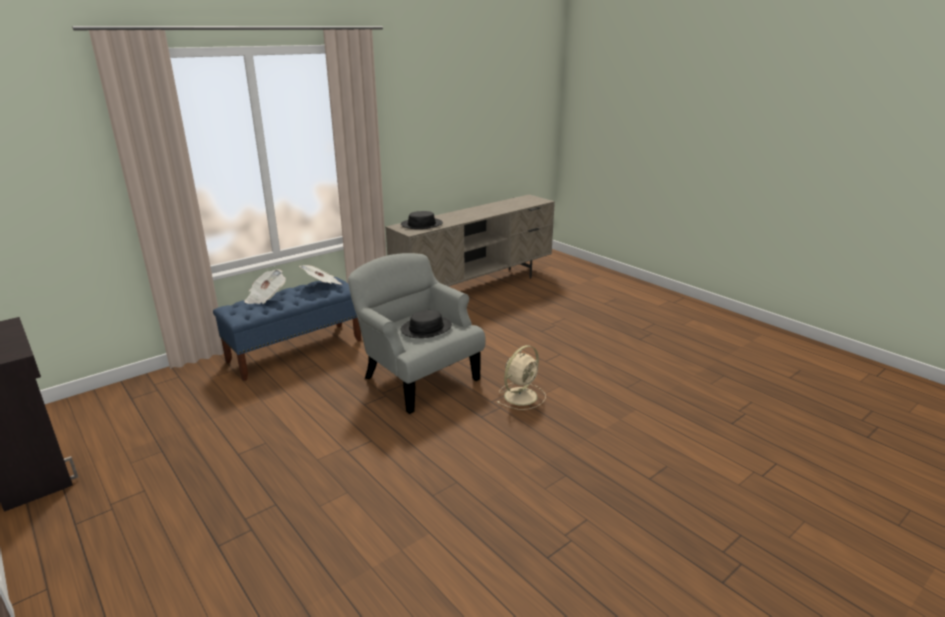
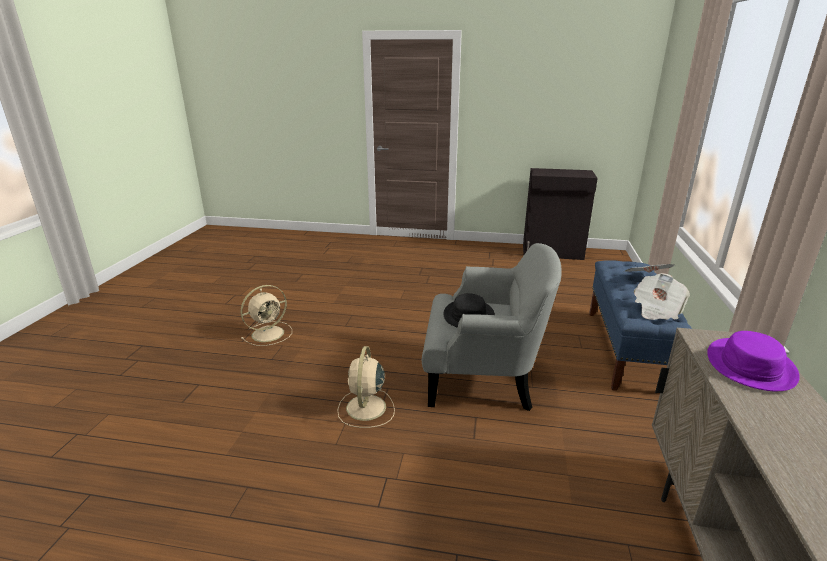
camera: 140 degrees right, 0 degrees up
black hat [401,211,443,229] -> purple hat [707,331,800,391]
none -> beige fan [241,285,292,346]

